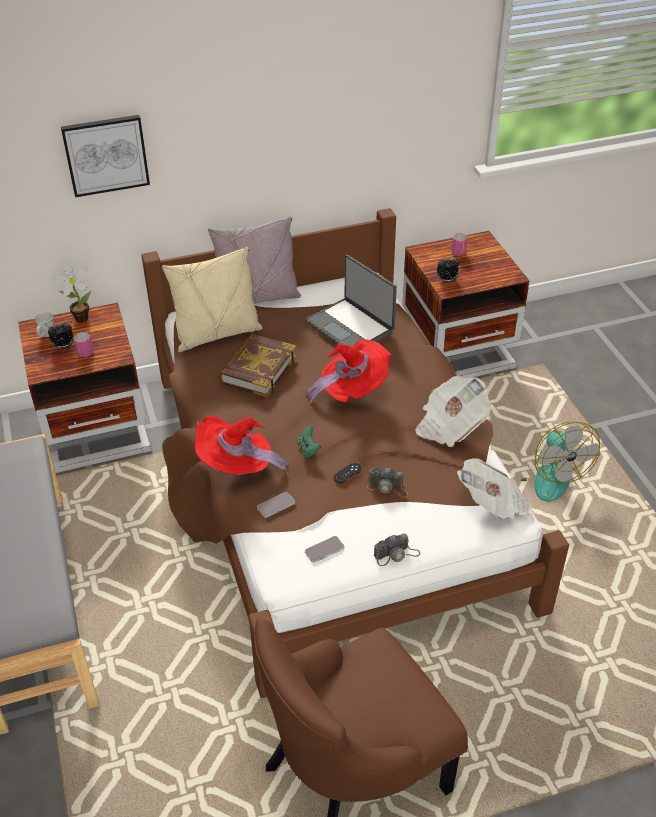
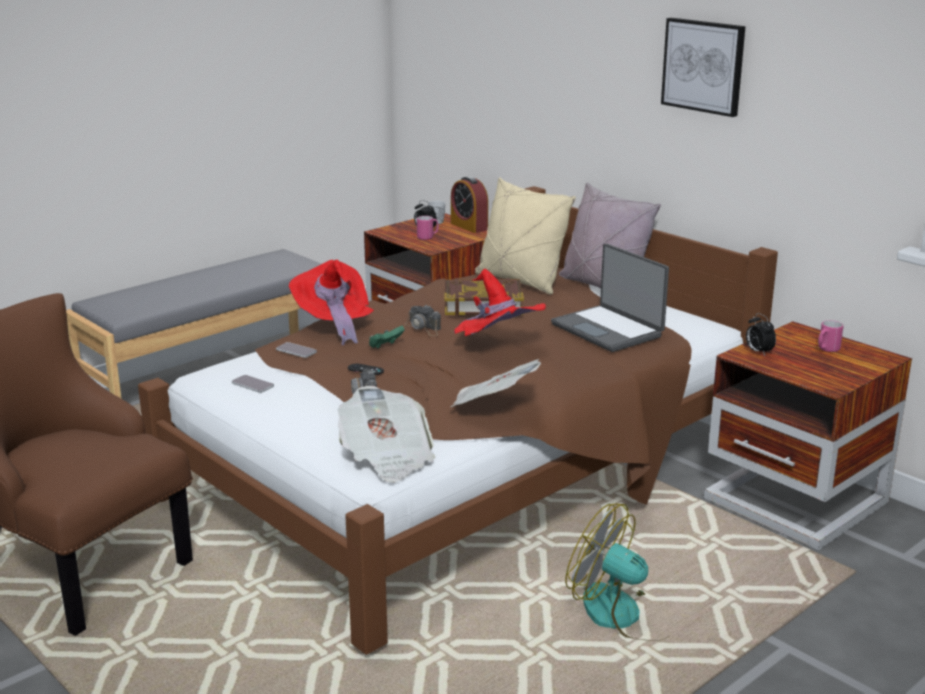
camera: 65 degrees right, 20 degrees down
potted plant [54,263,91,323] -> alarm clock [451,176,488,233]
picture [61,115,150,197] -> picture moved to [661,18,746,117]
laptop [306,255,397,347] -> laptop turned 60 degrees counterclockwise [551,243,669,352]
camera [374,534,421,566] -> camera moved to [404,305,441,336]
fan [521,422,600,502] -> fan turned 75 degrees clockwise [565,504,677,641]

